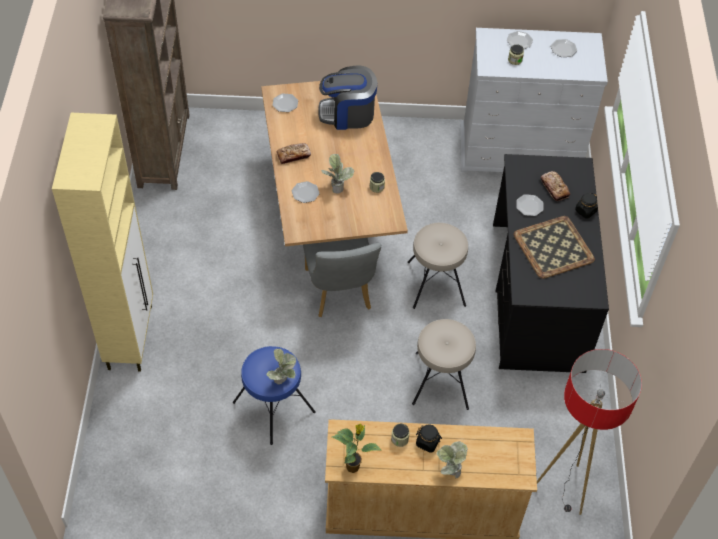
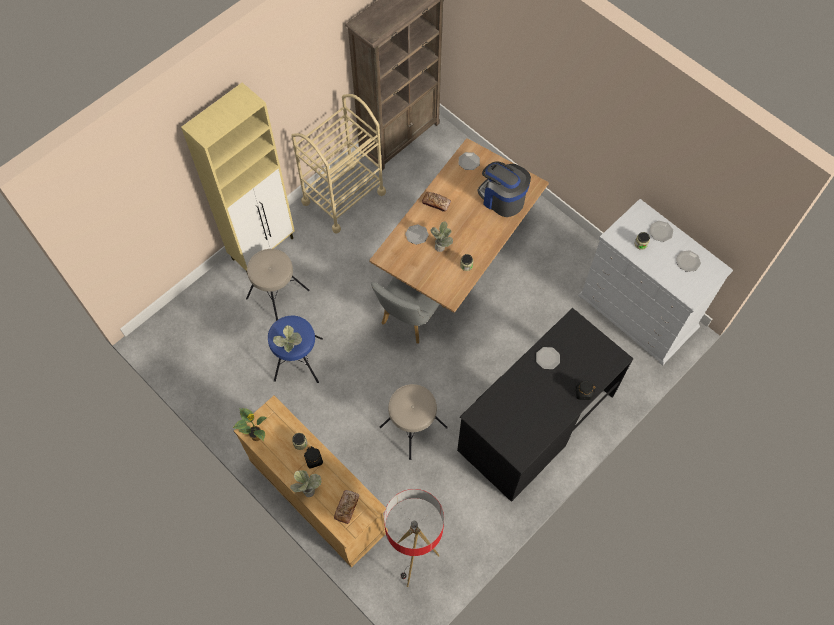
camera: 45 degrees right, 10 degrees up
beige stool [407,223,468,309] -> beige stool moved to [246,249,310,321]
tray [514,216,595,279] -> none
bread [541,171,570,201] -> bread moved to [334,490,359,524]
none -> beige cart [291,94,386,234]

